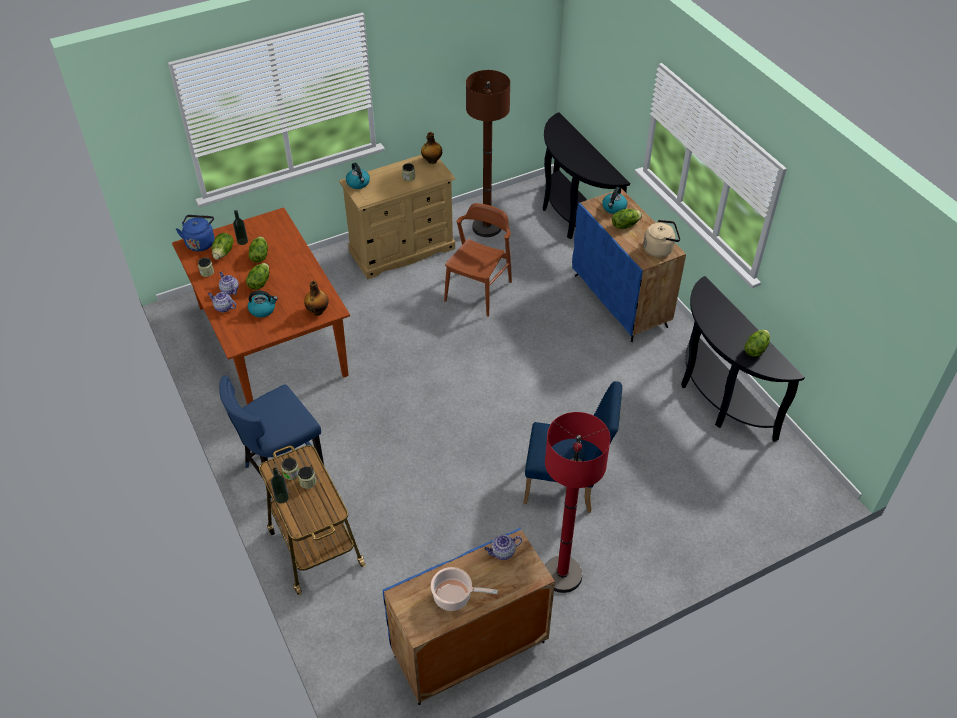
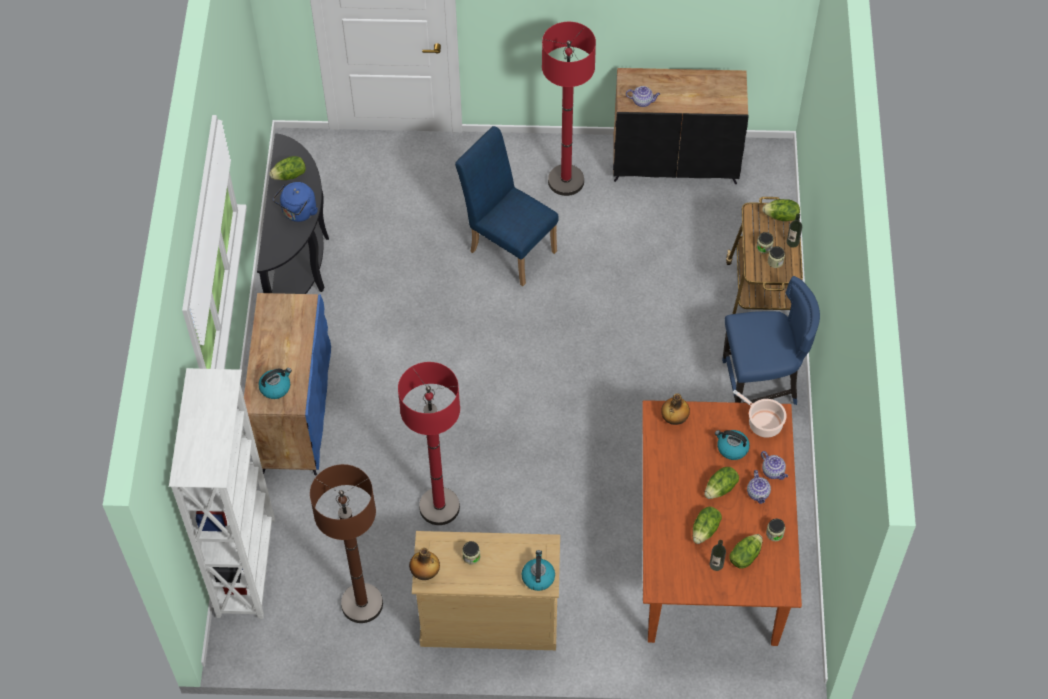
camera: 150 degrees left, 10 degrees up
blue kettle [176,215,215,251] -> blue kettle moved to [273,182,318,222]
blue cabinet [383,528,555,705] -> black cabinet [613,68,749,184]
cooking pot [431,567,498,611] -> cooking pot moved to [733,390,787,438]
brown chair [444,203,512,317] -> red floor lamp [398,362,460,525]
black console table [543,112,630,239] -> white bookcase [169,368,275,619]
lettuce [612,209,642,229] -> lettuce moved to [762,199,800,221]
beige kettle [643,220,680,257] -> none

